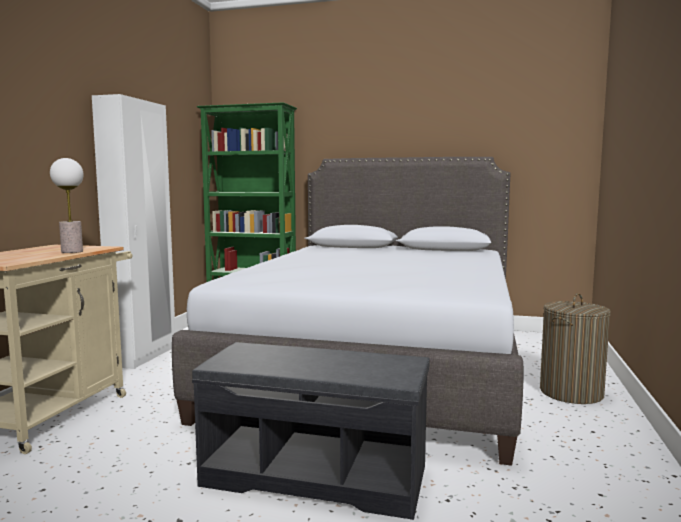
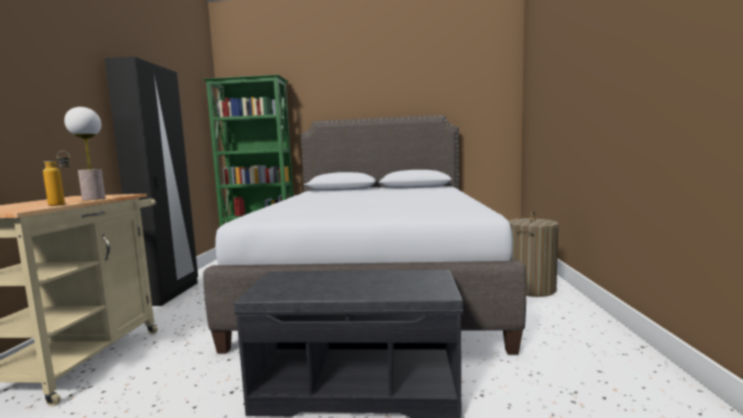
camera: 10 degrees left, 0 degrees up
white wardrobe [92,94,176,369] -> black wardrobe [105,56,198,306]
none -> bottle [43,151,70,206]

